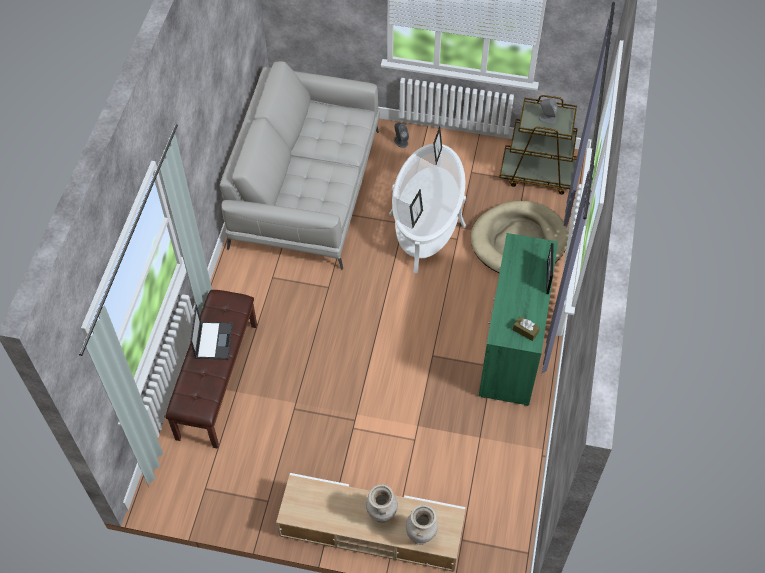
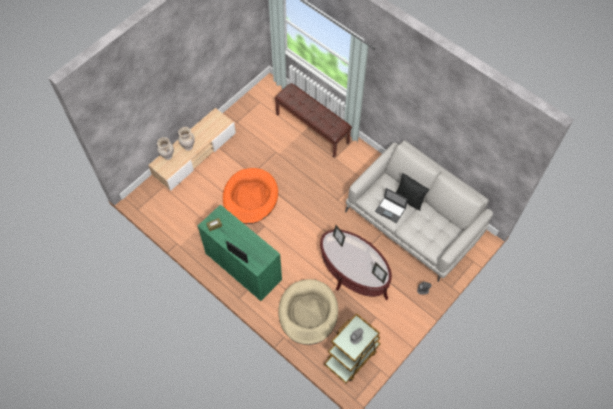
camera: 120 degrees right, 5 degrees up
laptop [190,305,233,360] -> laptop moved to [375,188,408,223]
white coffee table [389,144,466,273] -> brown coffee table [320,230,392,300]
none -> orange dog bed [223,168,278,224]
none -> black pillow [396,173,430,211]

